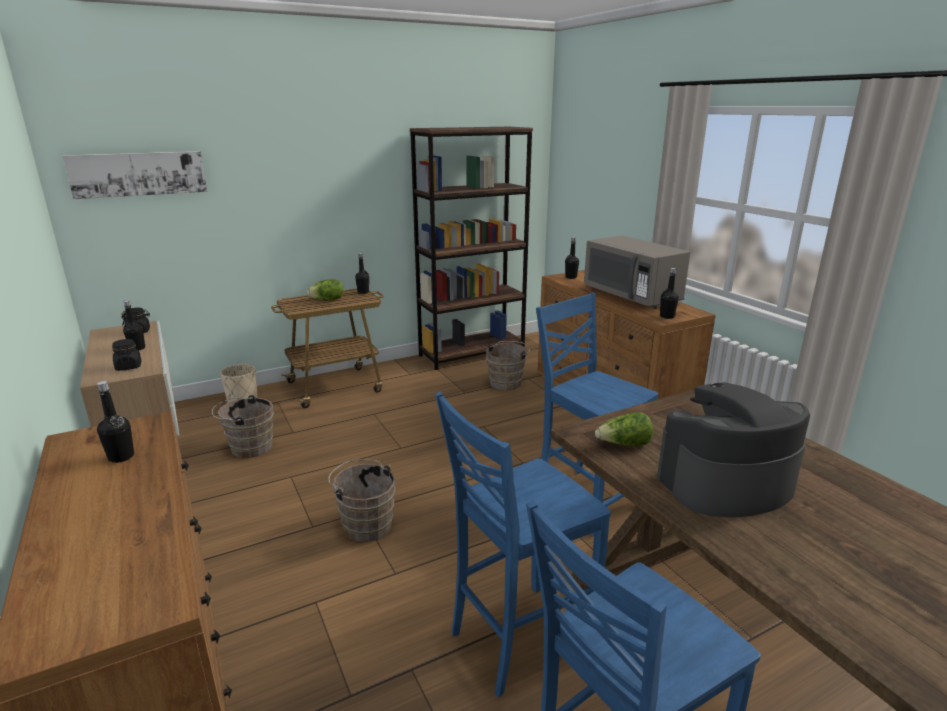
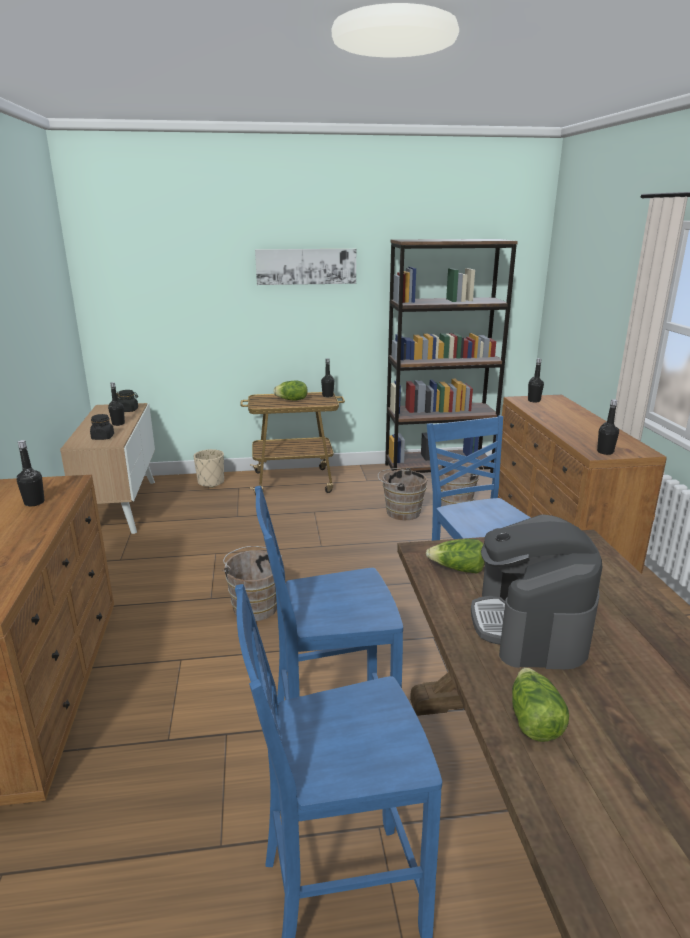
camera: 20 degrees right, 0 degrees up
picture [63,151,207,199] -> picture moved to [255,249,356,285]
brown bucket [212,395,274,458] -> brown bucket moved to [378,468,428,520]
grey microwave [584,235,690,309] -> none
coffee machine [657,382,810,517] -> coffee machine turned 90 degrees counterclockwise [471,514,602,669]
none -> lettuce [512,667,569,742]

